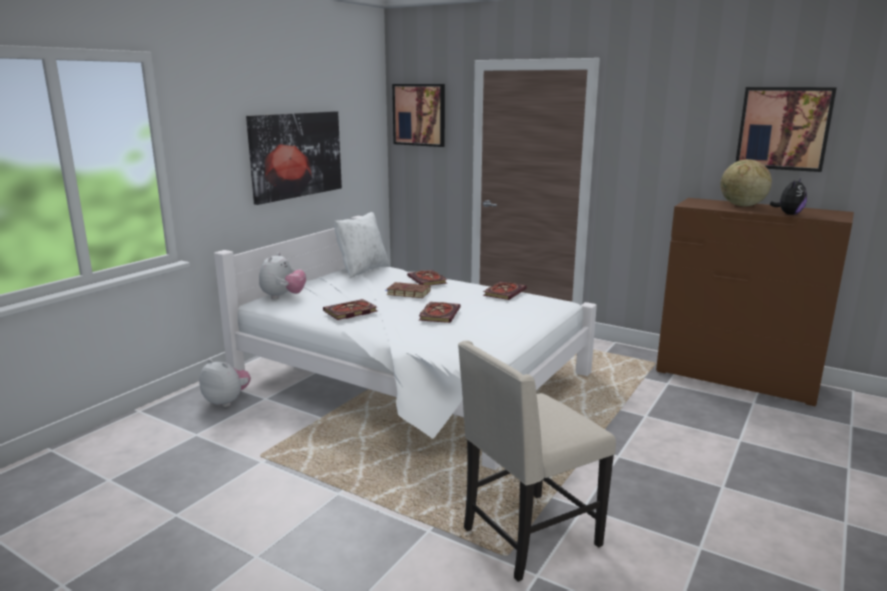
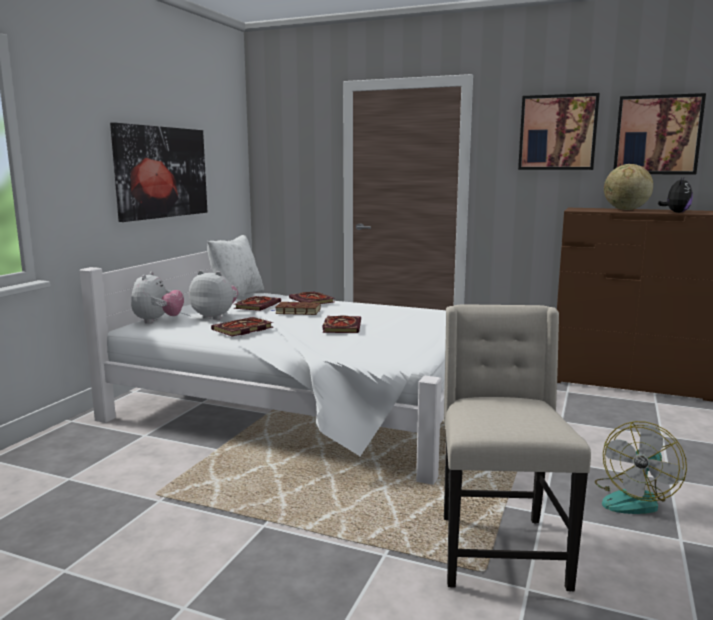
camera: 10 degrees left, 5 degrees down
plush toy [199,359,251,407] -> plush toy moved to [189,270,238,320]
picture [392,84,445,147] -> picture moved to [518,93,600,170]
beige chair [458,340,616,582] -> beige chair turned 135 degrees clockwise [443,305,591,592]
book [483,281,527,300] -> book moved to [234,296,281,311]
none -> fan [595,421,687,514]

